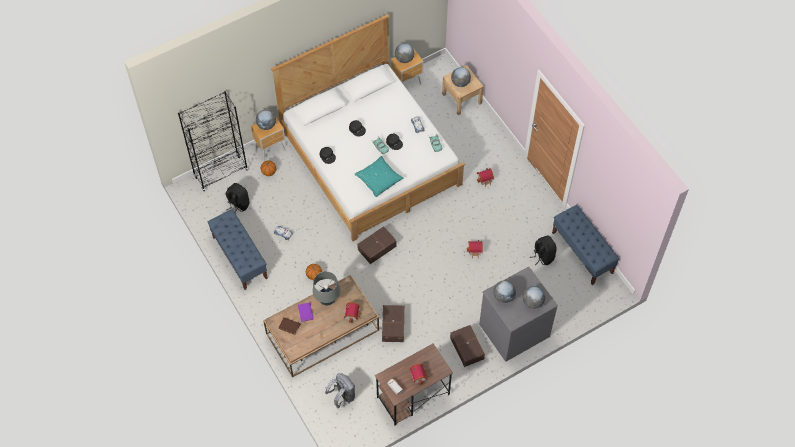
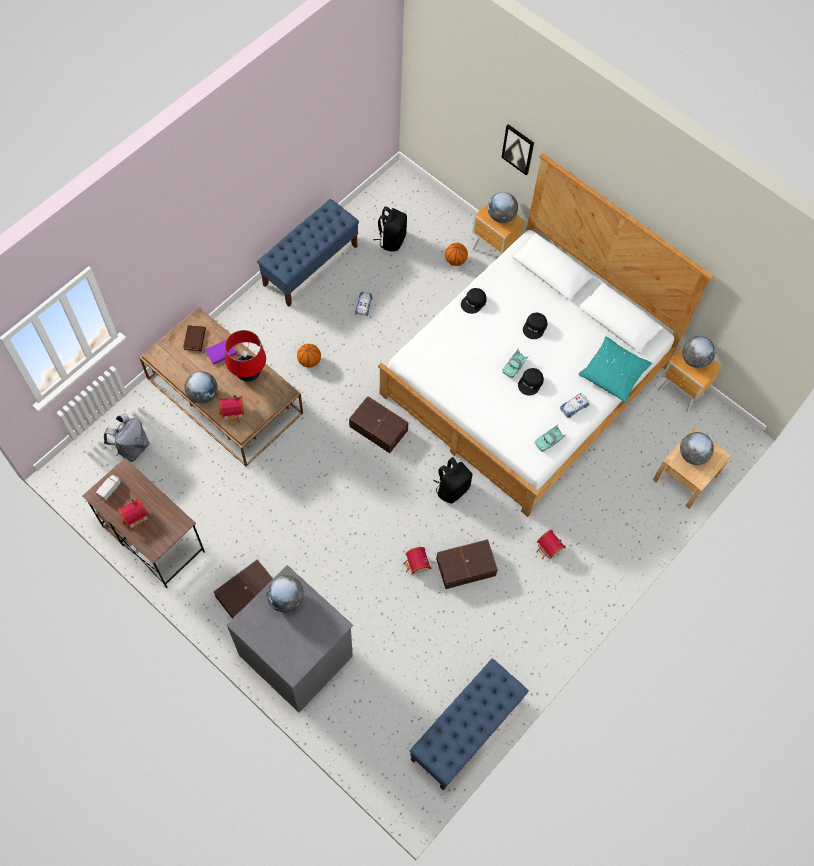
camera: 70 degrees right, 5 degrees up
black bookcase [178,91,248,191] -> none
grey table lamp [313,271,340,306] -> red table lamp [225,330,266,382]
turquoise pillow [355,156,404,197] -> turquoise pillow moved to [578,336,652,403]
brown storage box [382,305,404,342] -> brown storage box moved to [436,539,498,589]
globe [522,286,545,309] -> globe moved to [184,371,217,404]
black backpack [530,235,557,265] -> black backpack moved to [433,457,472,503]
none -> picture [501,124,534,175]

